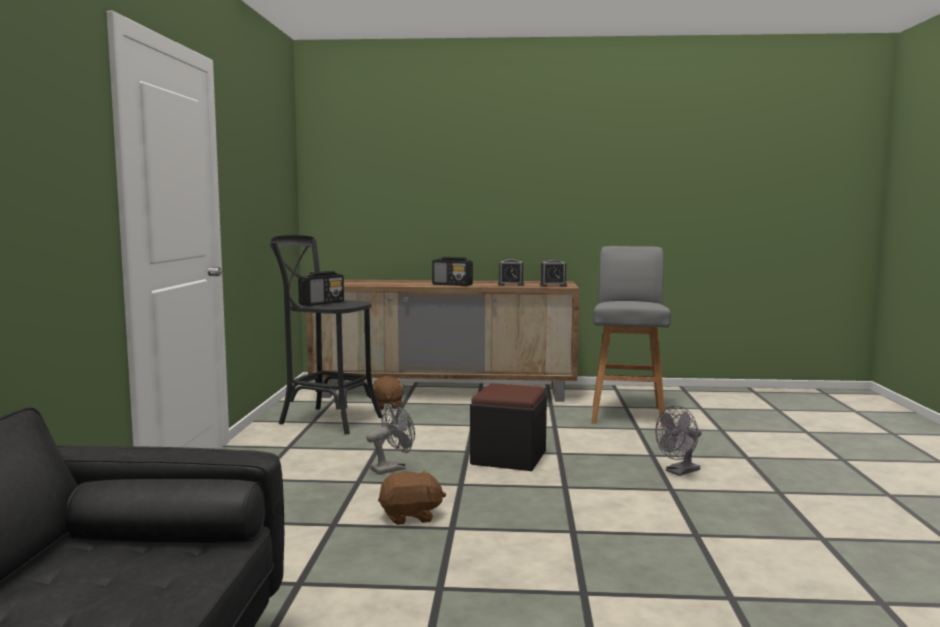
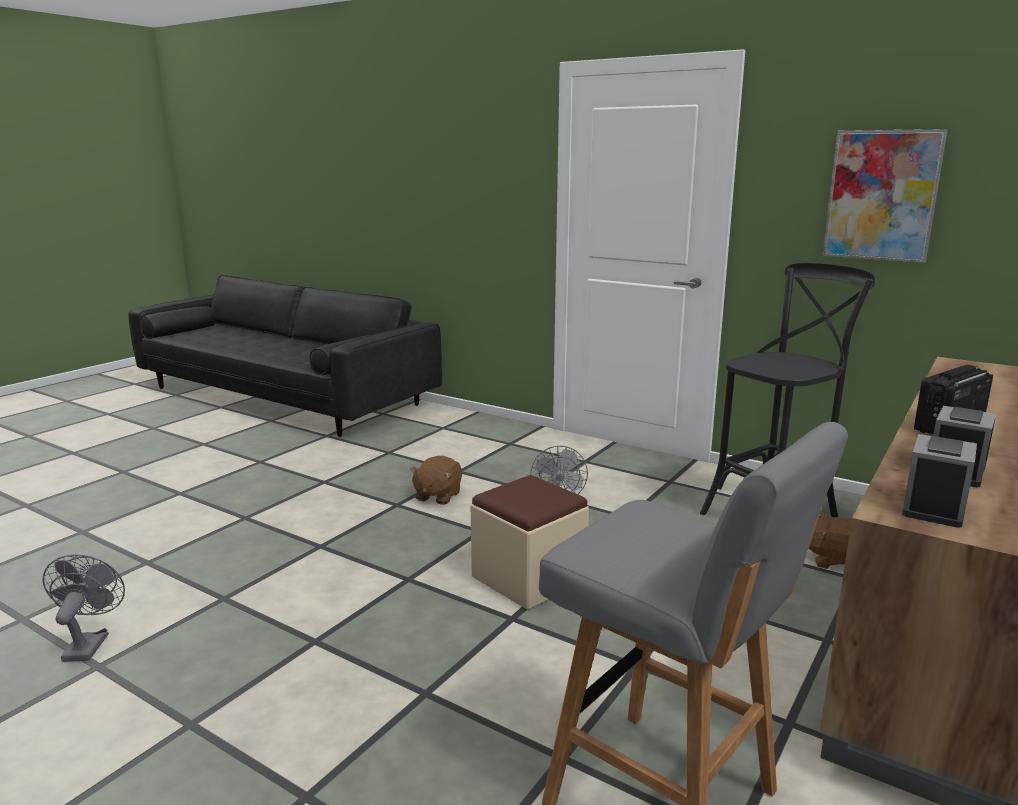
camera: 120 degrees right, 10 degrees up
radio [298,271,344,306] -> none
black ottoman [470,383,547,471] -> beige ottoman [471,475,589,610]
grey fan [655,405,702,476] -> grey fan moved to [43,555,125,662]
none -> picture [822,129,947,263]

